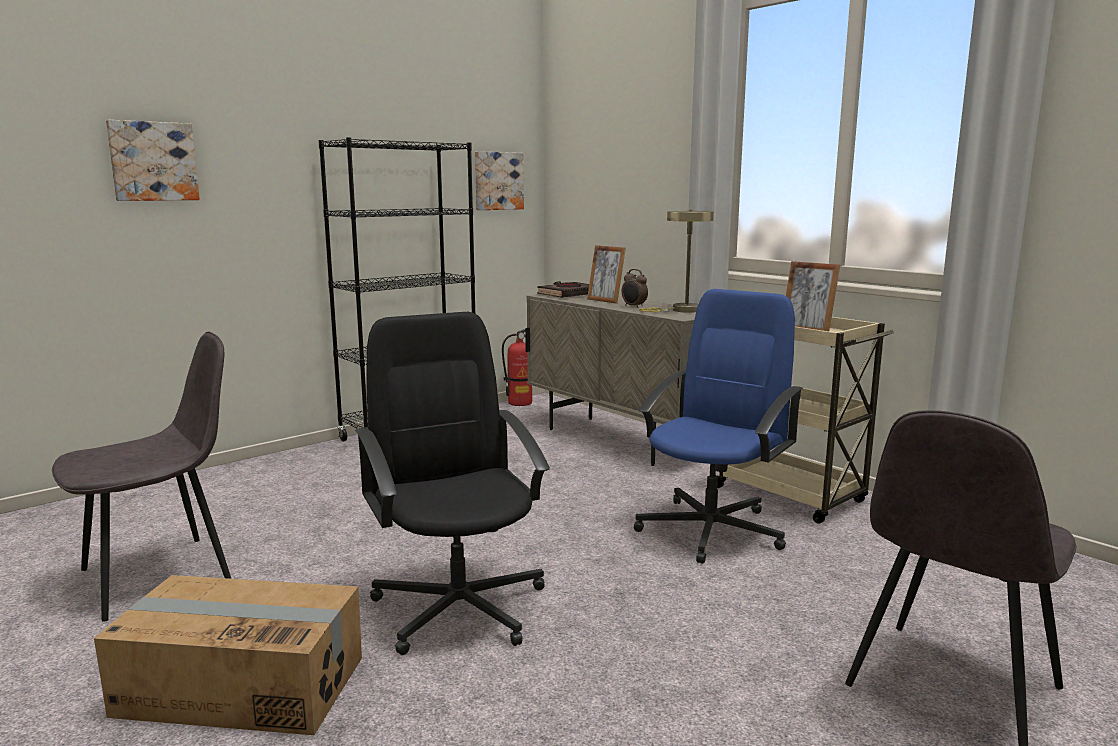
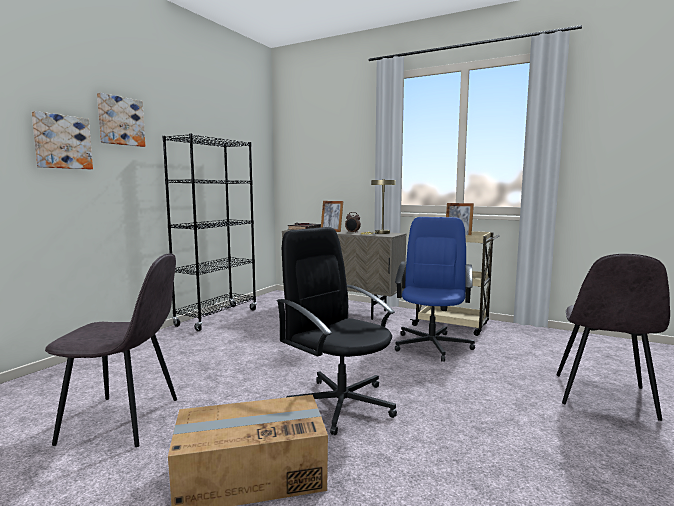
camera: 20 degrees left, 5 degrees down
grey chair [52,331,231,622] -> grey chair turned 60 degrees clockwise [45,253,177,447]
picture [475,151,524,210] -> picture moved to [97,93,145,147]
fire extinguisher [502,329,532,406] -> none

